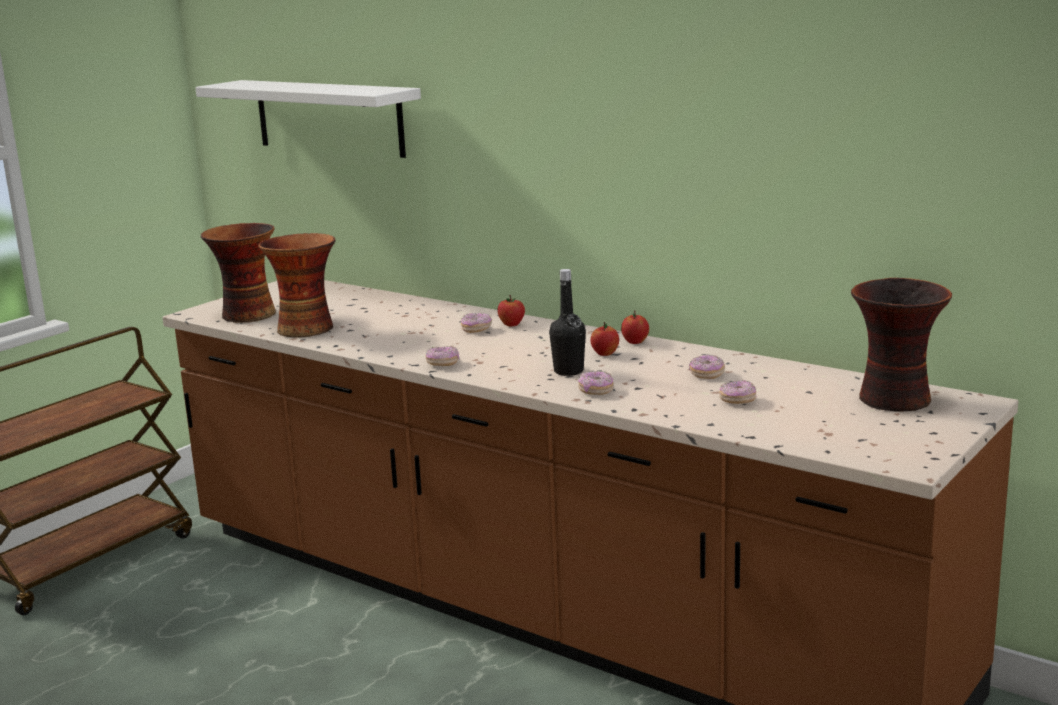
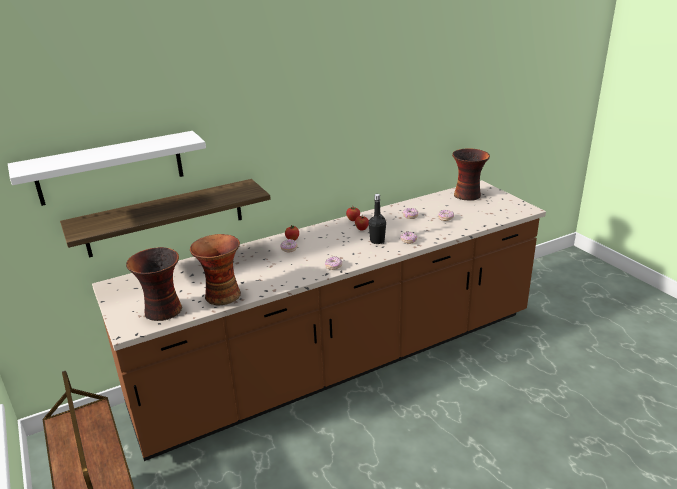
camera: 65 degrees left, 10 degrees up
none -> shelf [60,179,271,258]

